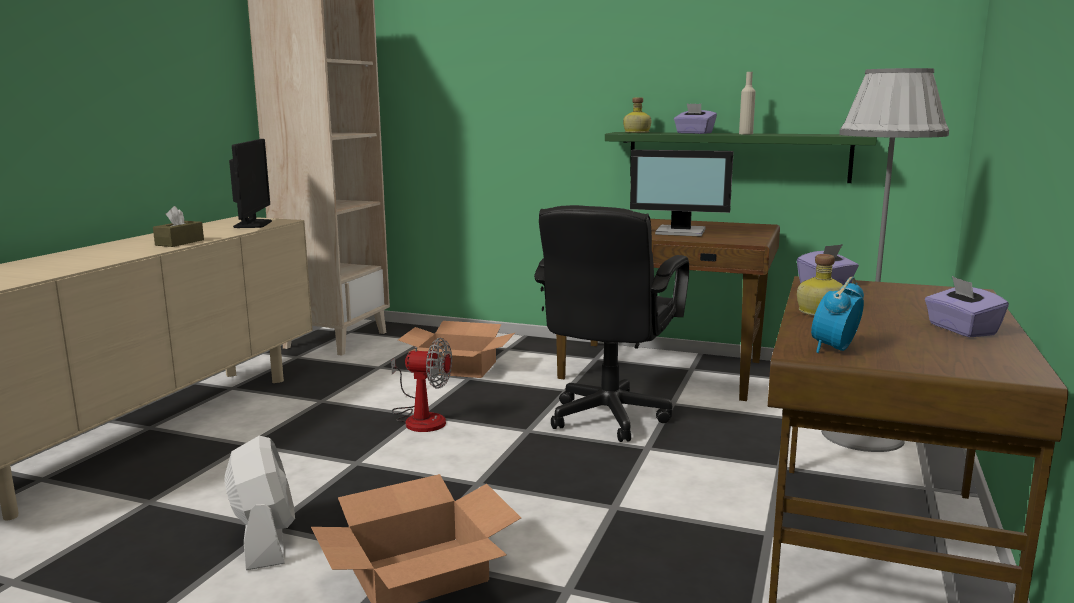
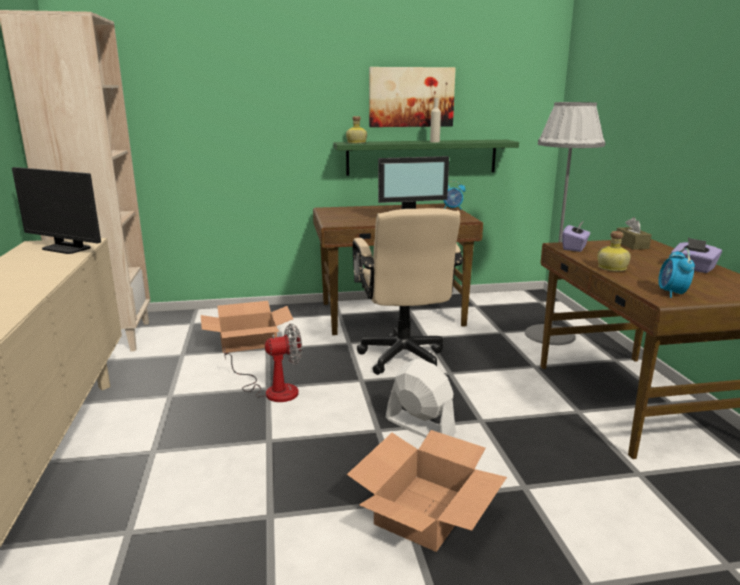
camera: 30 degrees left, 5 degrees up
brown tissue box [153,206,204,247] -> brown tissue box moved to [617,217,652,250]
white fan [224,436,295,570] -> white fan moved to [386,359,456,438]
monitor [229,139,272,228] -> monitor turned 150 degrees clockwise [12,167,101,254]
black office chair [534,205,689,442] -> beige office chair [353,208,463,375]
purple tissue box [674,104,717,134] -> none
none -> picture [369,67,456,127]
none -> alarm clock [443,181,466,210]

